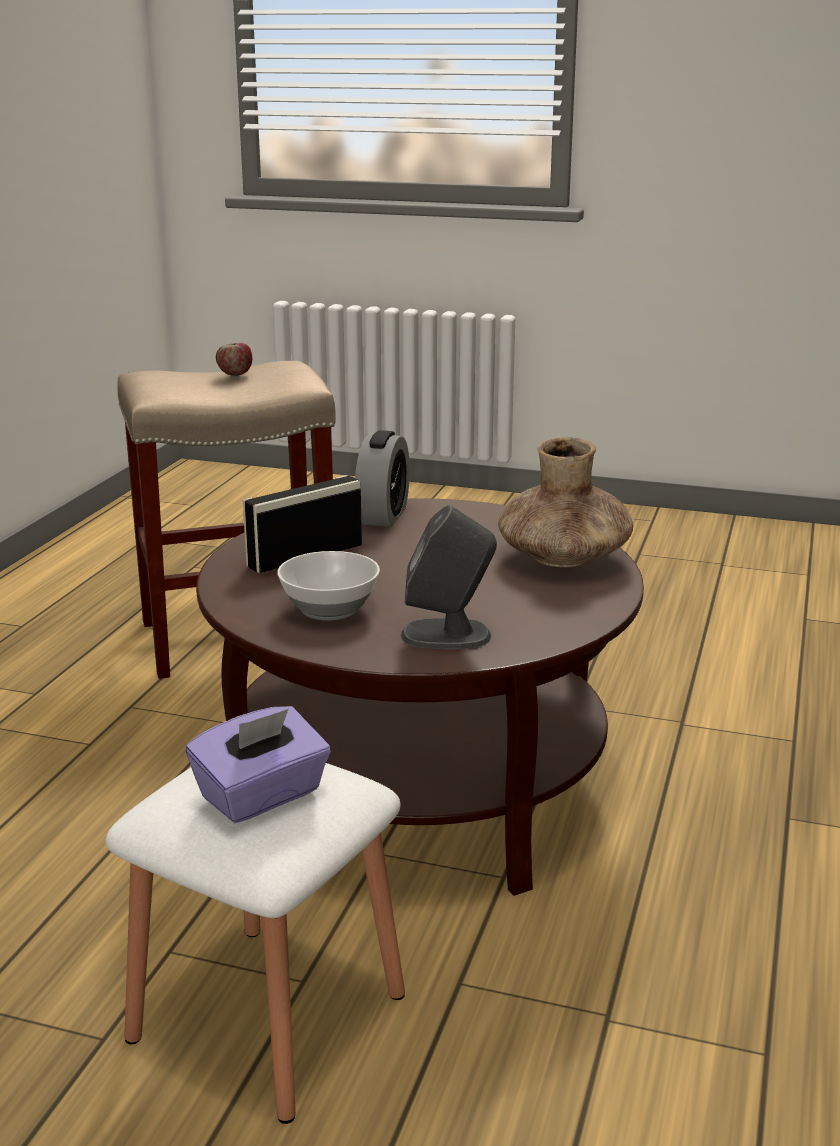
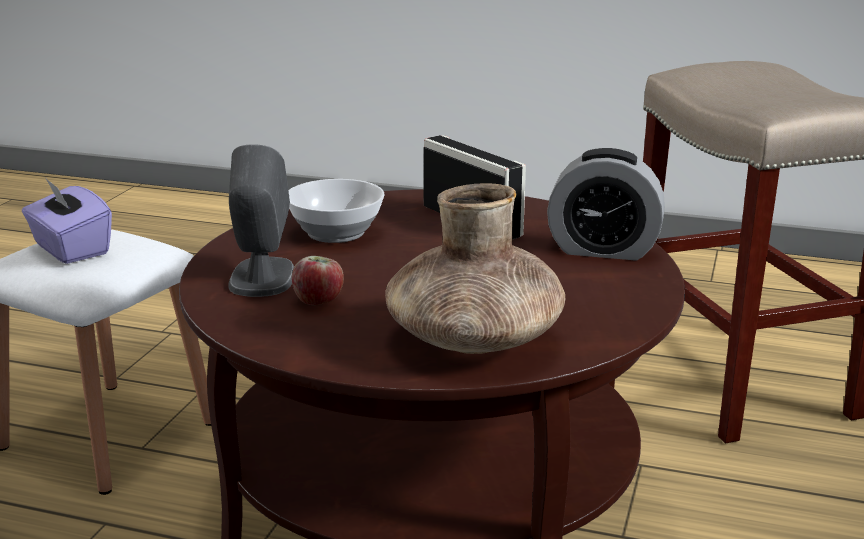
camera: 90 degrees right, 0 degrees up
apple [216,343,252,376] -> apple moved to [292,256,344,305]

